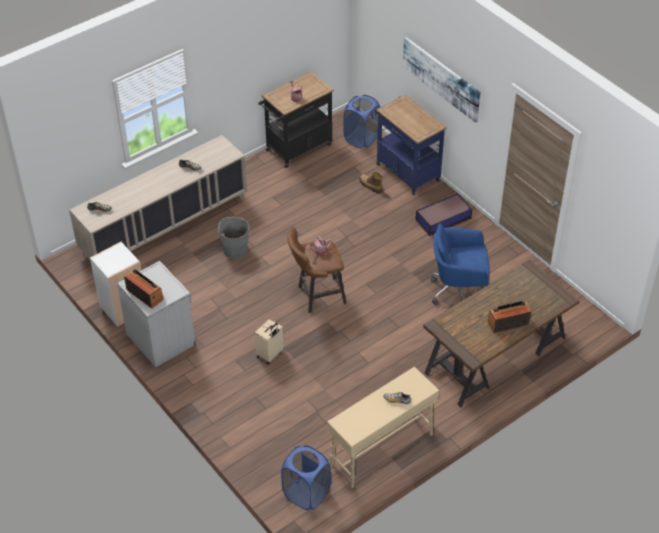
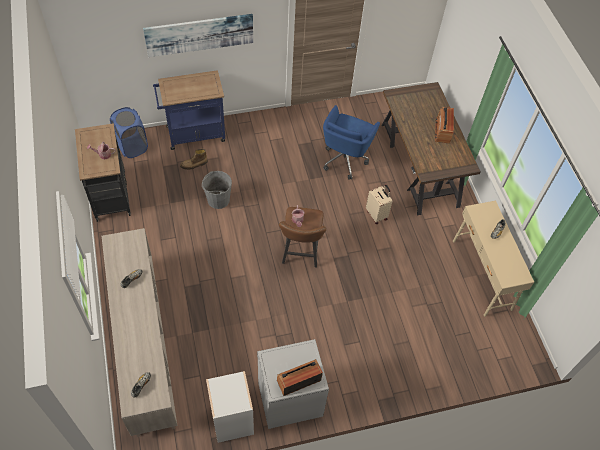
camera: 70 degrees left, 10 degrees up
grey bucket [218,217,249,259] -> grey bucket moved to [202,171,232,209]
beige suitcase [255,319,284,365] -> beige suitcase moved to [366,185,392,224]
blue laundry basket [281,445,331,510] -> none
storage box [415,193,472,236] -> none

